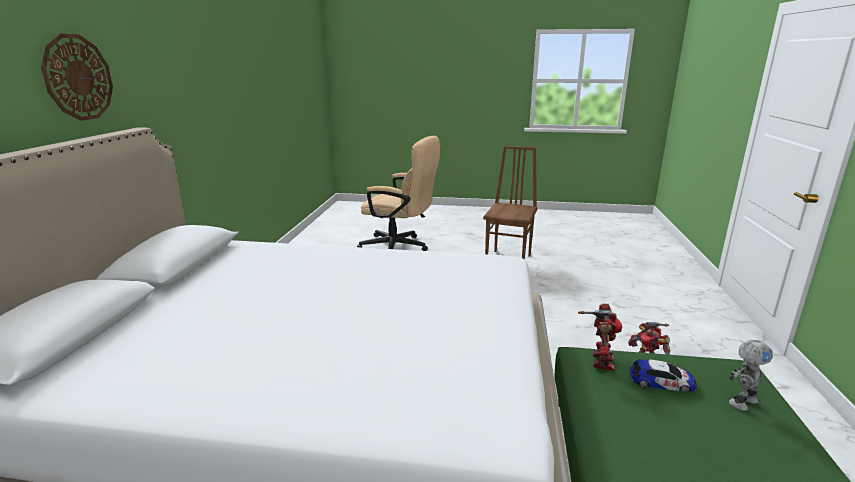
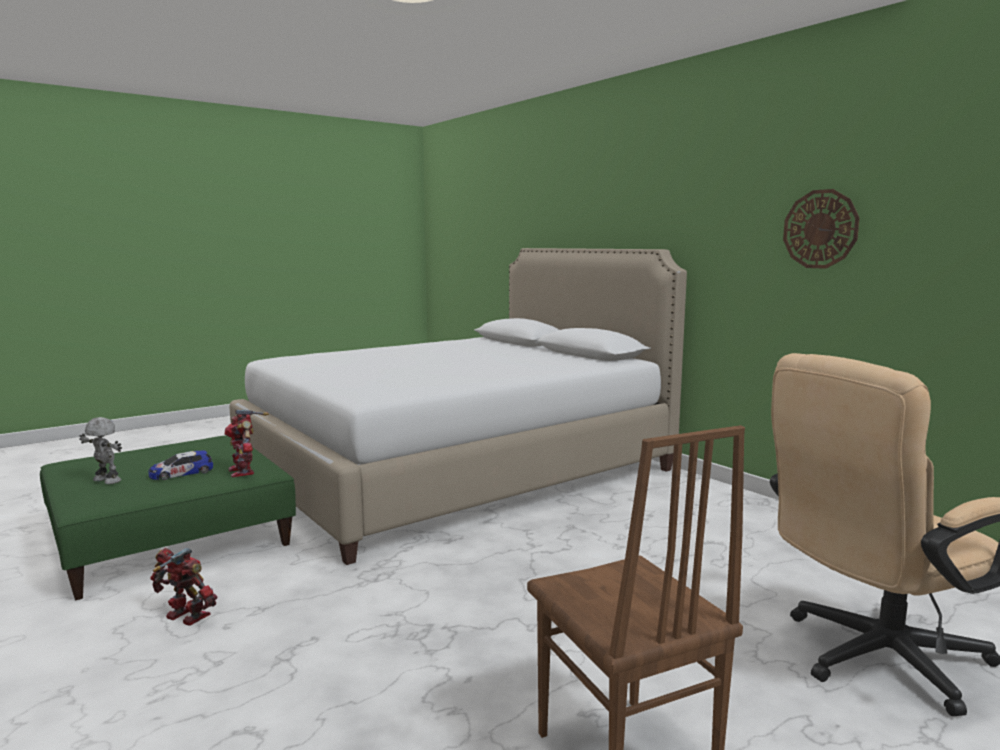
camera: 135 degrees right, 10 degrees down
wall clock [41,34,113,121] -> wall clock moved to [783,189,860,269]
toy robot [729,340,773,411] -> toy robot turned 105 degrees clockwise [79,417,122,484]

